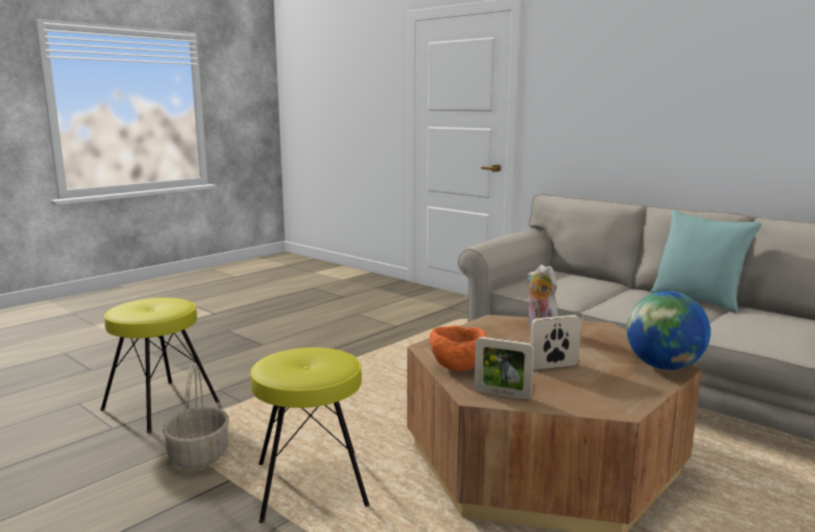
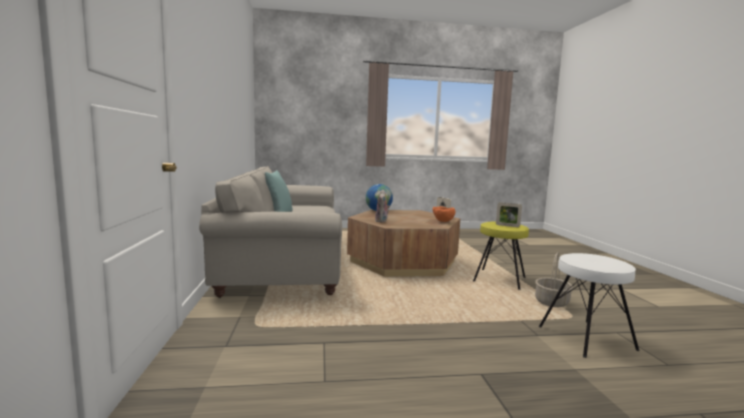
camera: 140 degrees left, 5 degrees down
yellow stool [100,298,219,433] -> white stool [539,253,639,358]
picture frame [530,315,581,370] -> picture frame moved to [496,202,522,227]

